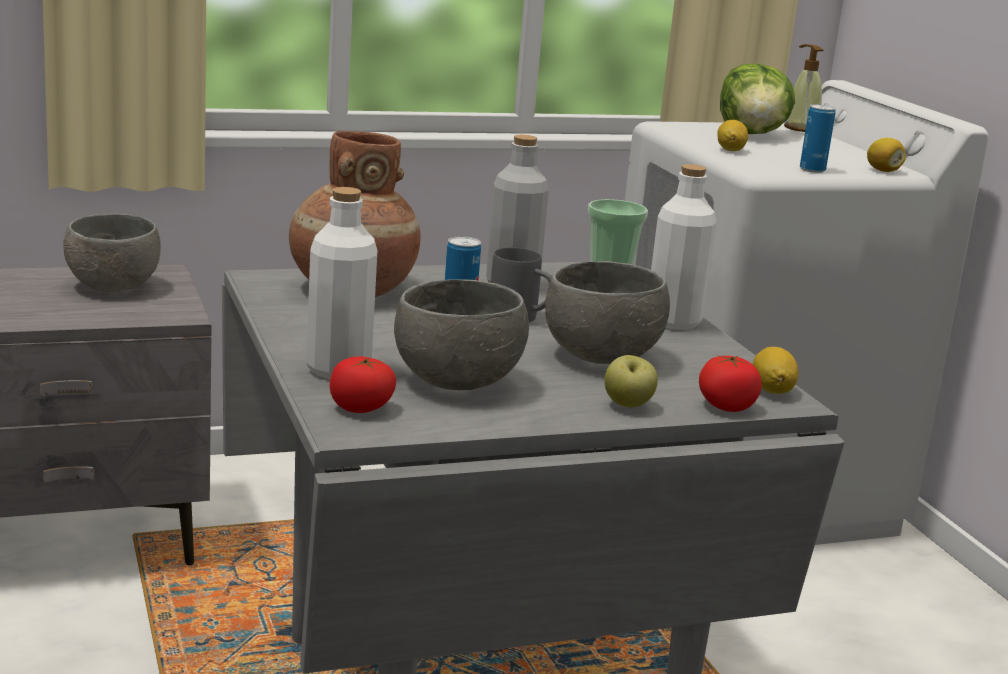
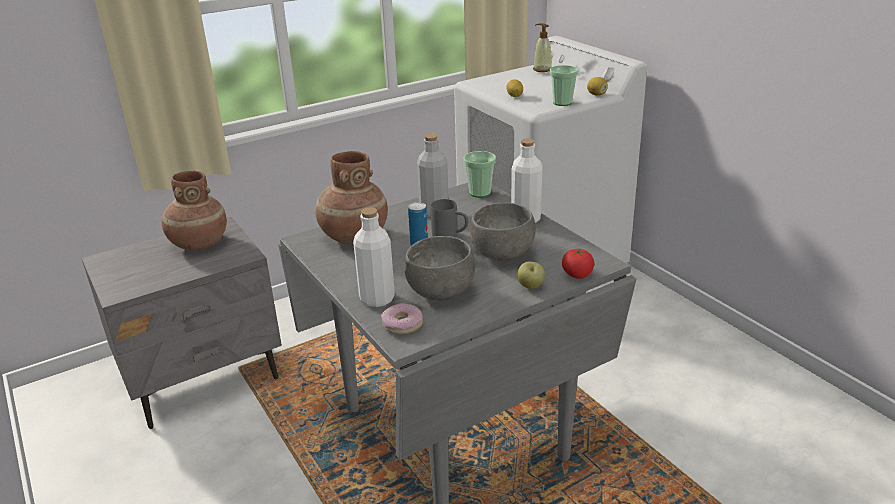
camera: 10 degrees left, 10 degrees up
grey bowl [63,213,161,292] -> brown vase [162,171,227,251]
tomato [330,356,396,413] -> donut [381,303,423,335]
lettuce [720,64,795,134] -> none
lemon [753,347,798,394] -> none
can [800,104,836,173] -> cup [550,65,578,106]

